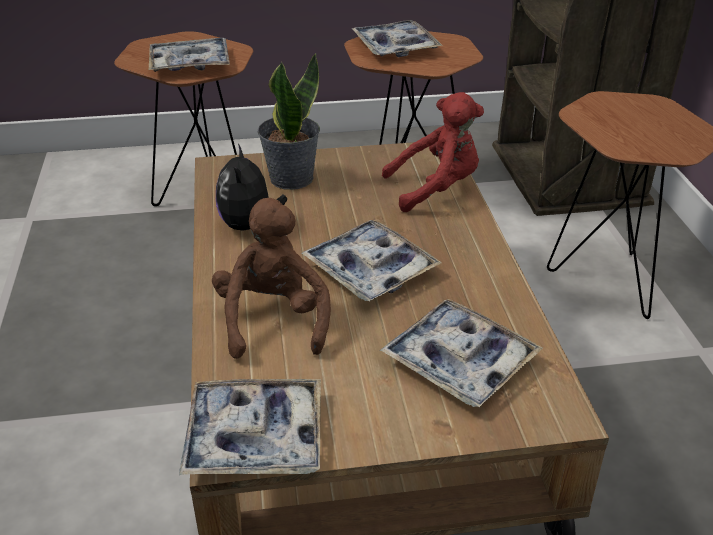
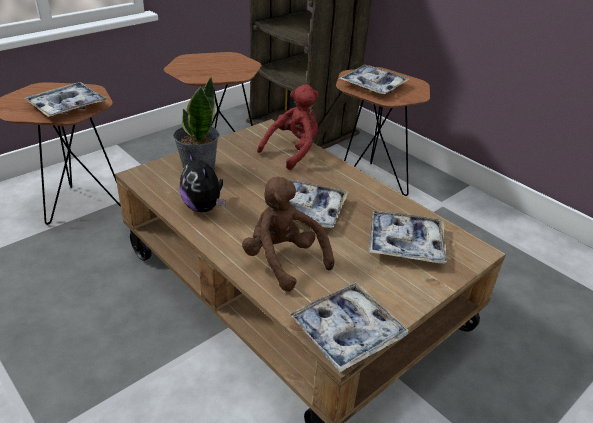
camera: 35 degrees left, 0 degrees up
tray [352,20,443,57] -> tray moved to [339,65,410,94]

